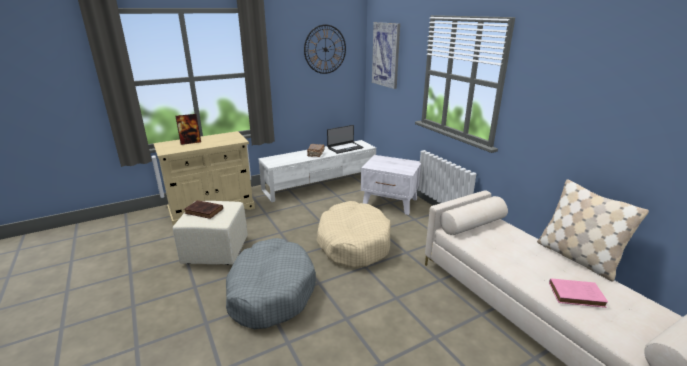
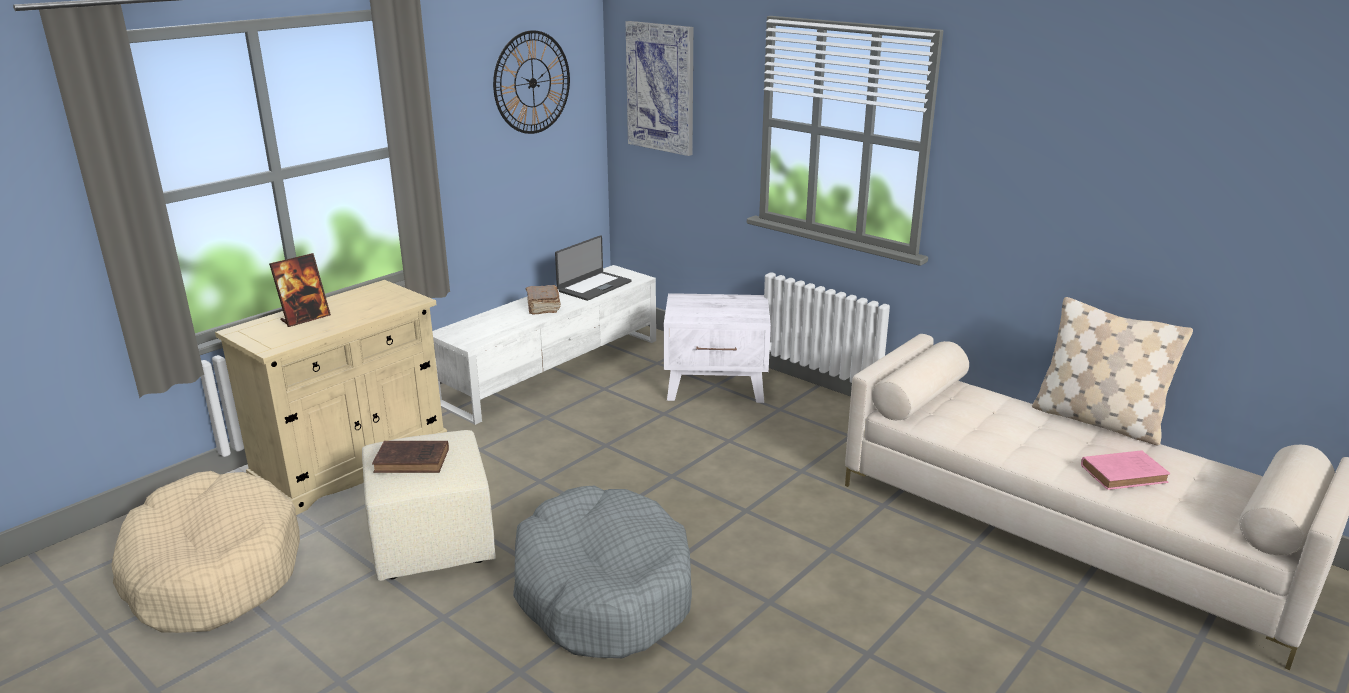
camera: 20 degrees left, 0 degrees up
beige dog bed [316,201,391,269] -> beige dog bed moved to [111,471,300,633]

